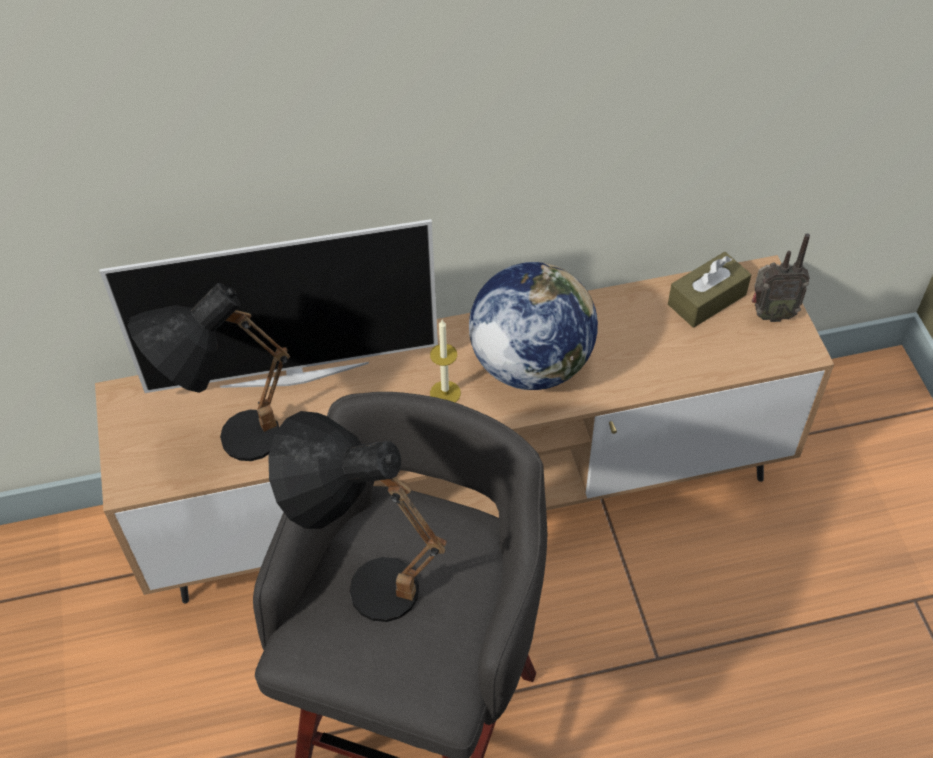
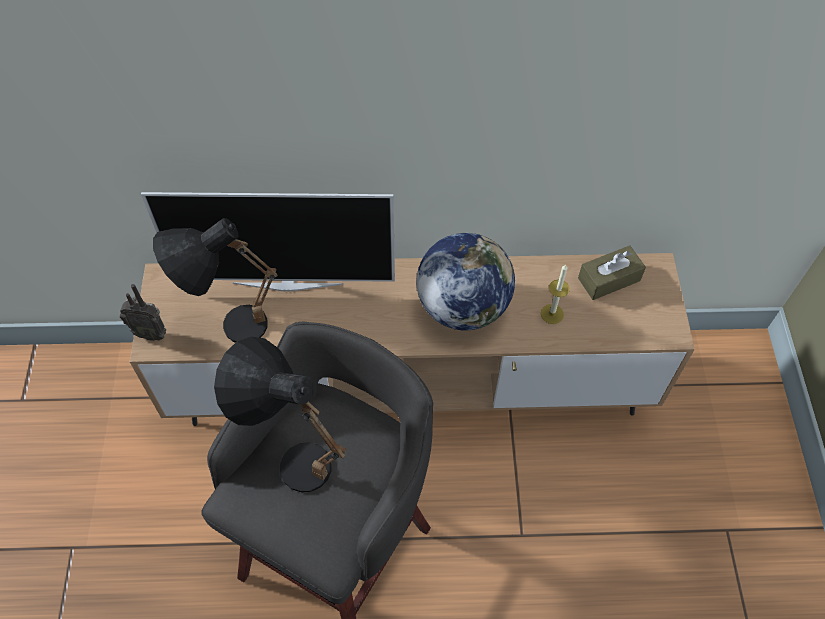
camera: 10 degrees right, 5 degrees up
candle [430,320,461,403] -> candle moved to [541,265,570,324]
radio [752,233,810,322] -> radio moved to [120,284,166,341]

